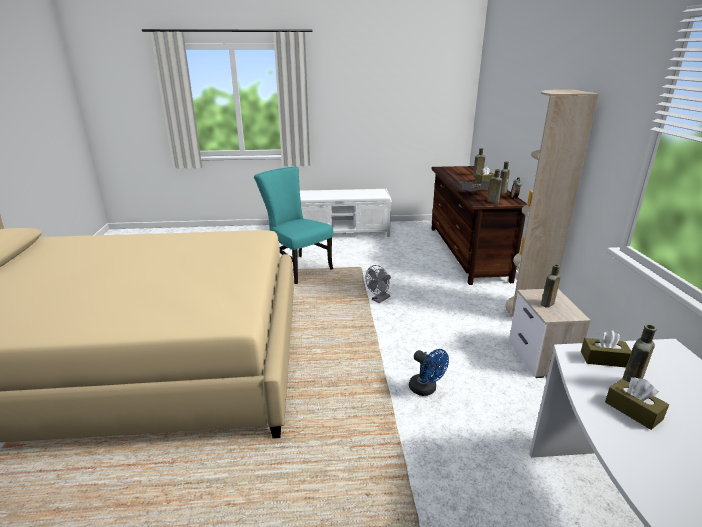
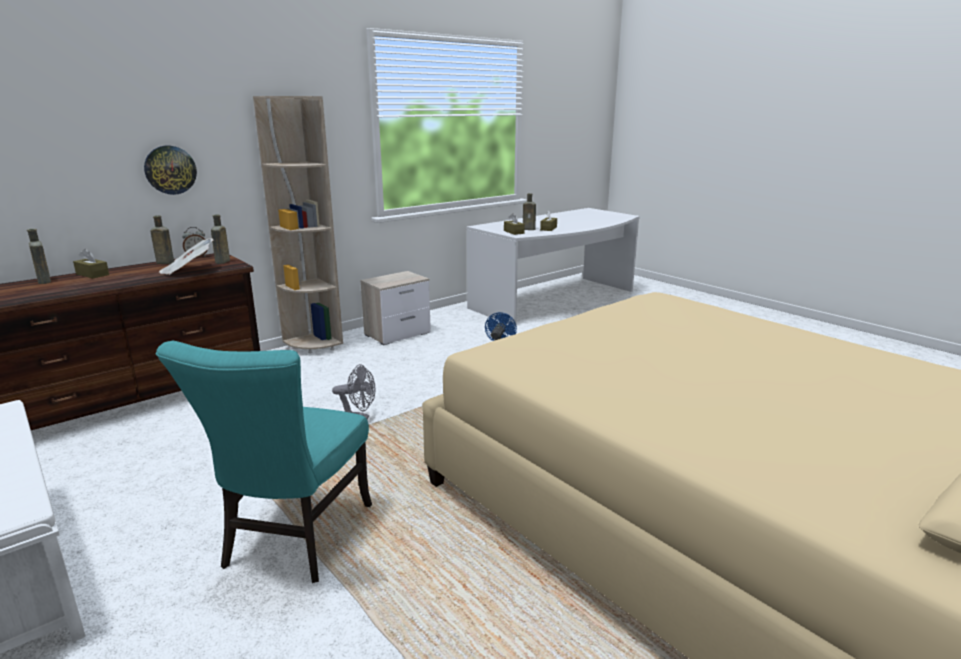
camera: 125 degrees left, 5 degrees down
brown bottle [541,264,560,308] -> none
none -> wall clock [144,145,197,195]

